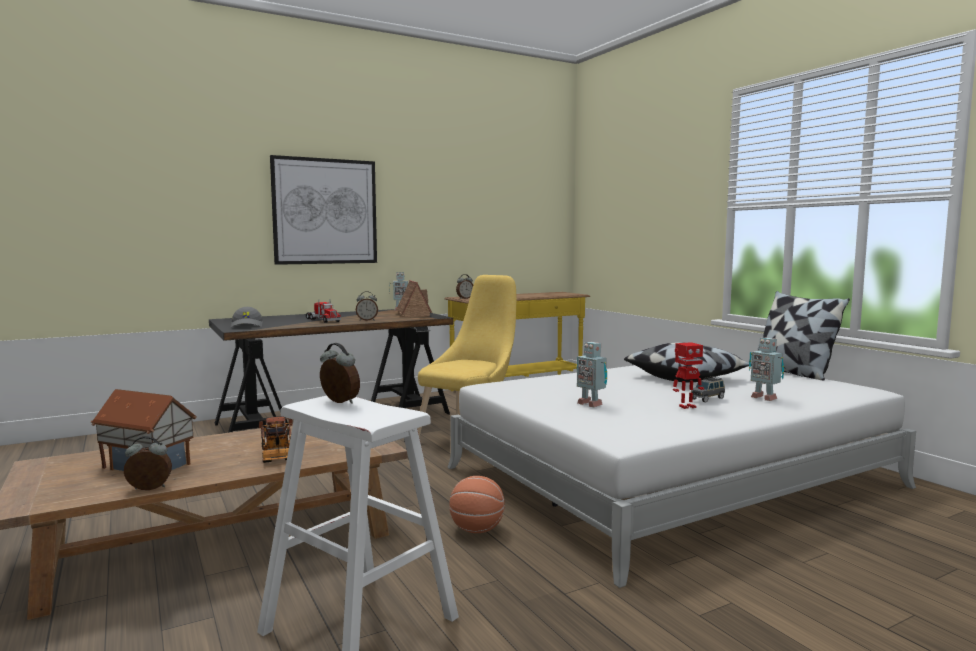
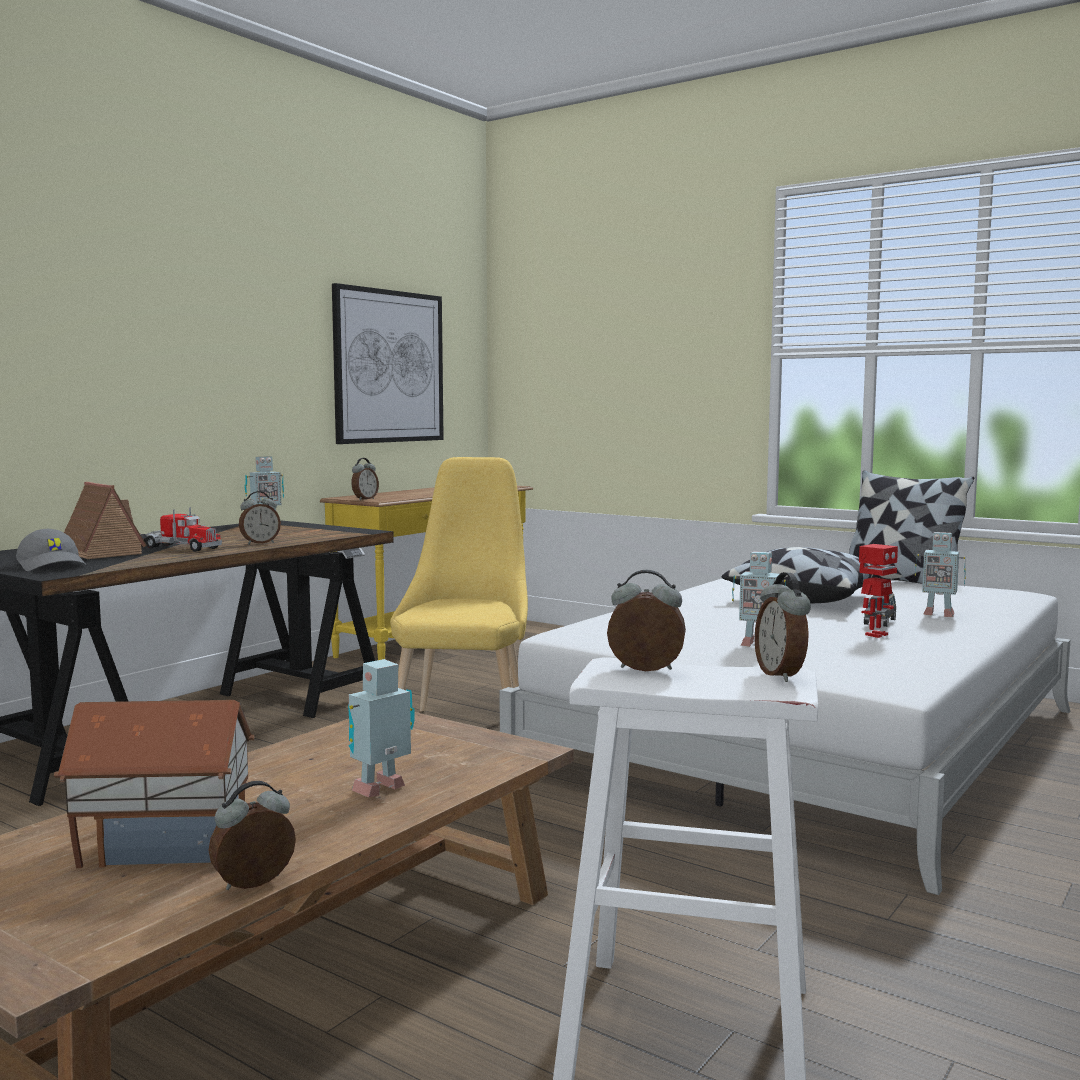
camera: 25 degrees left, 0 degrees up
toy truck [259,417,293,463] -> toy robot [348,659,415,797]
picture [270,155,377,265] -> picture moved to [332,283,444,444]
toy house [396,280,432,317] -> toy house moved to [64,482,147,559]
basketball [449,476,505,533] -> none
none -> alarm clock [754,572,811,682]

